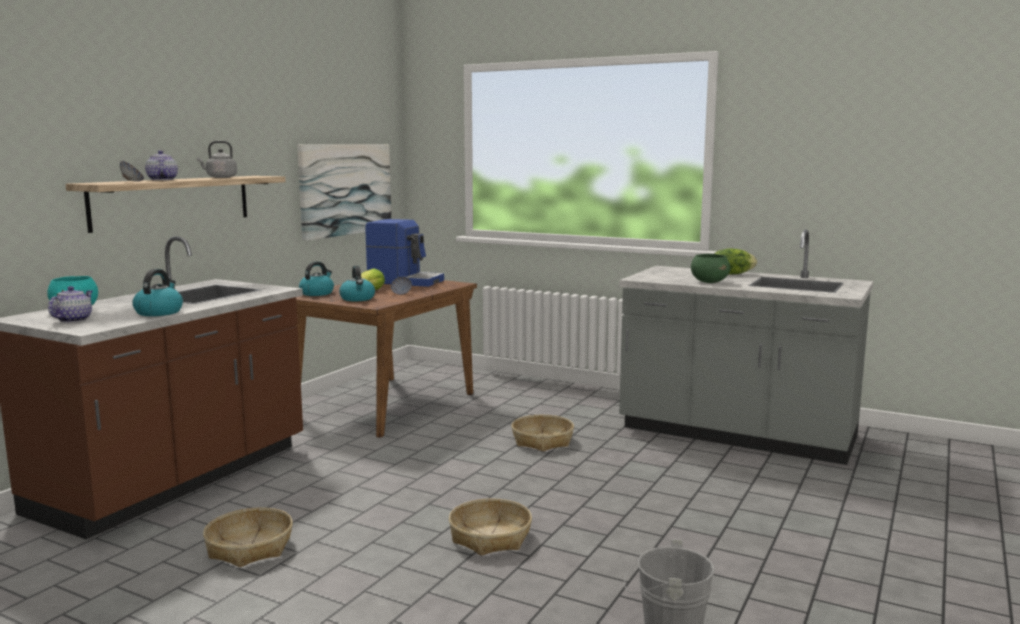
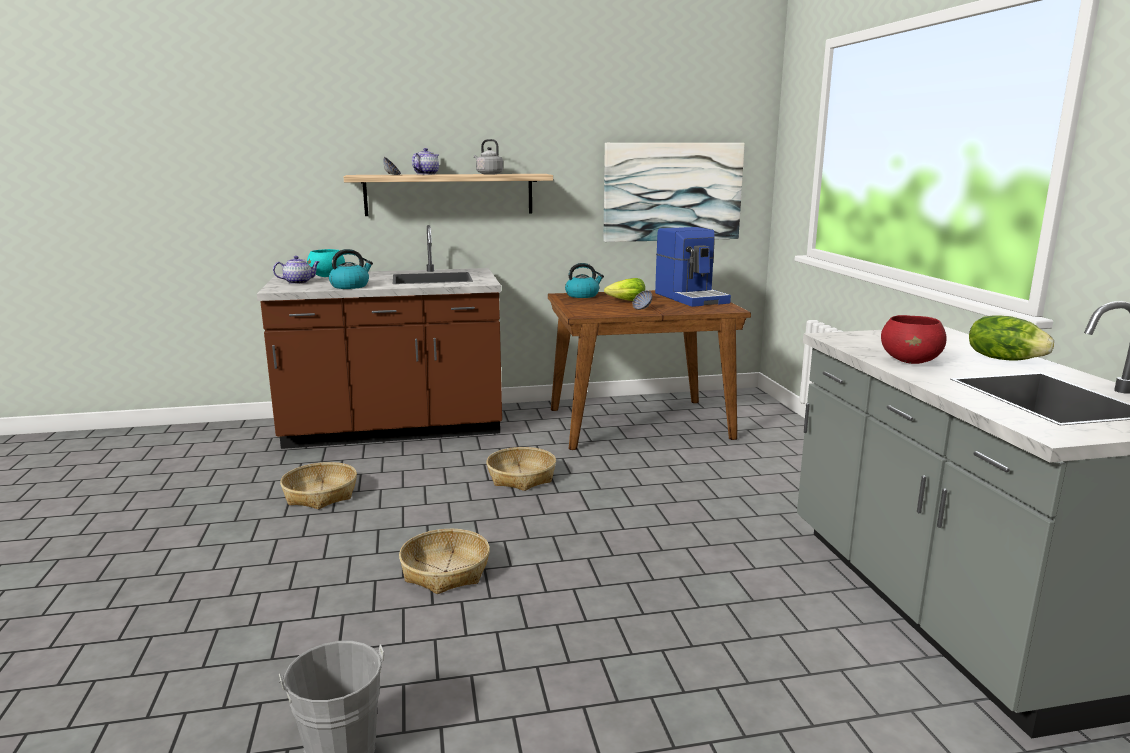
camera: 50 degrees right, 5 degrees up
kettle [339,265,375,301] -> none
basket [511,415,574,451] -> basket moved to [486,447,556,491]
green bowl [691,254,730,283] -> red bowl [881,315,947,364]

